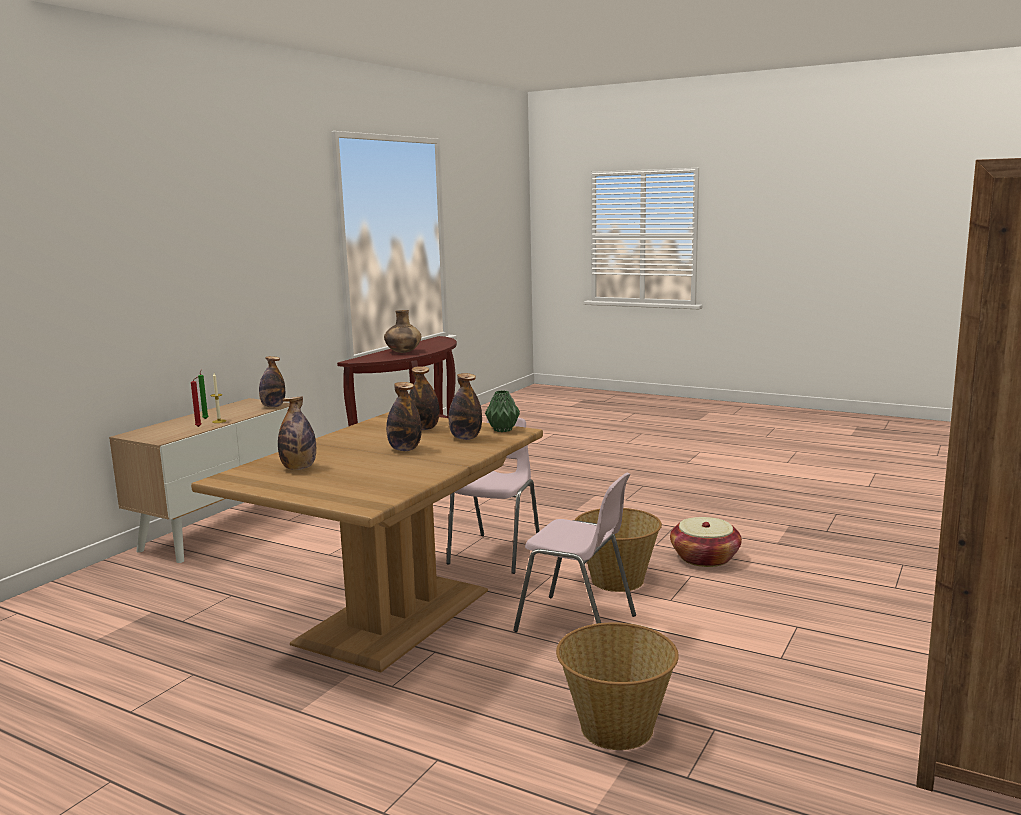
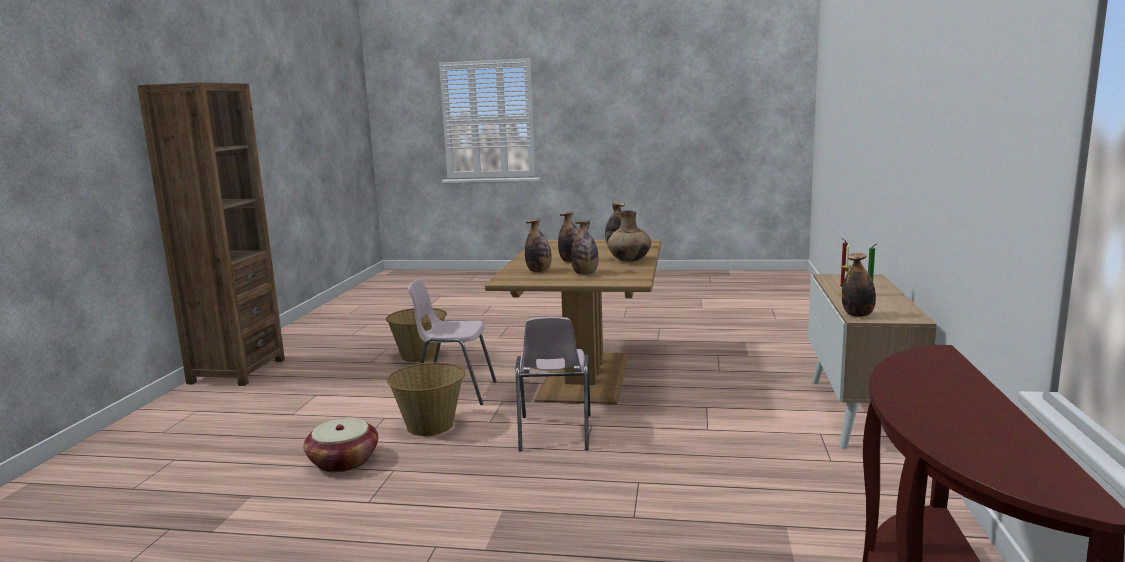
camera: 160 degrees right, 0 degrees up
brown vase [384,310,422,353] -> brown vase moved to [607,210,651,262]
green vase [485,390,520,432] -> none

